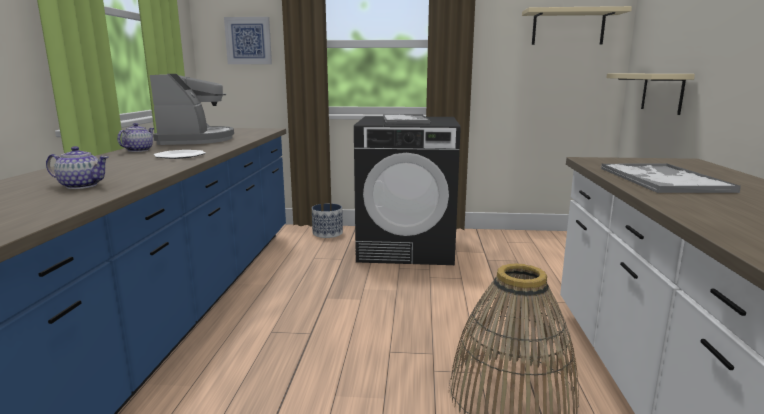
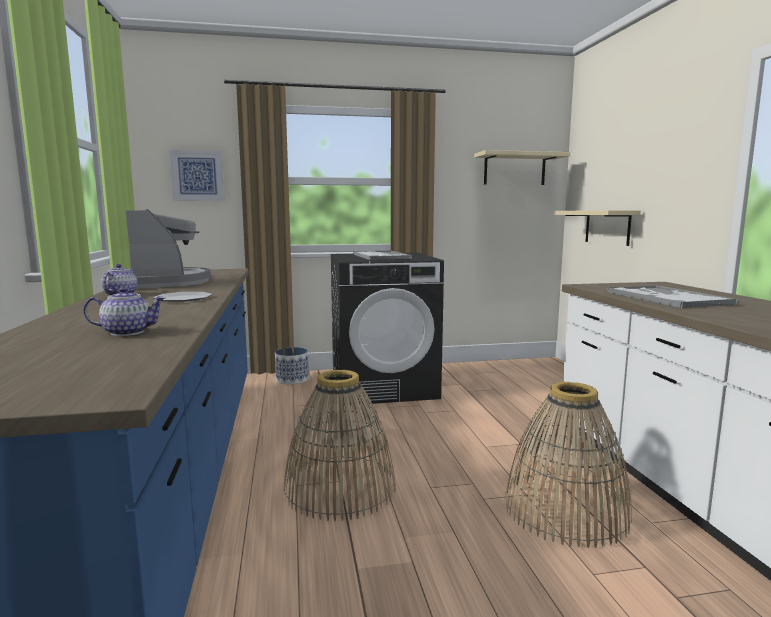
camera: 15 degrees left, 5 degrees down
none -> basket [284,370,396,521]

